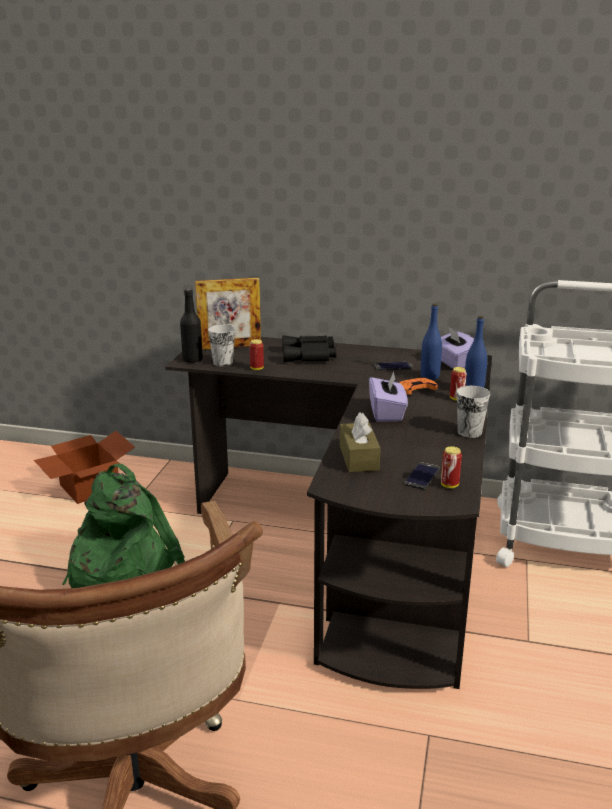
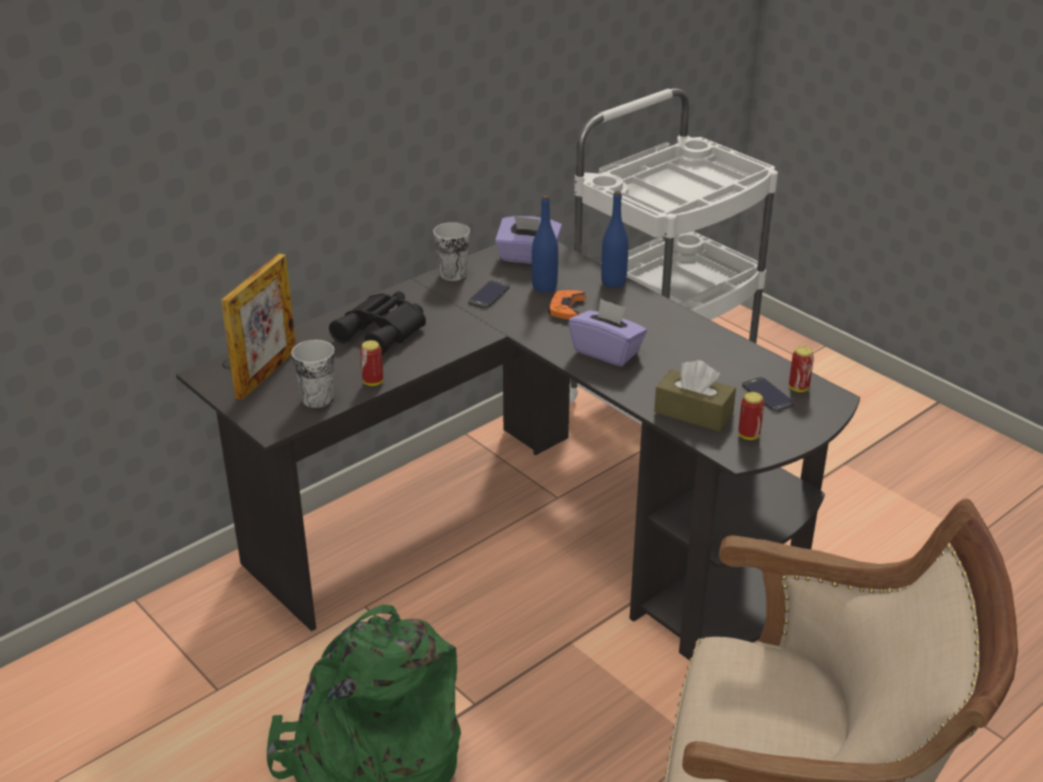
camera: 55 degrees left, 10 degrees up
cardboard box [34,431,135,504] -> none
black bottle [180,289,203,363] -> none
can [450,367,467,401] -> can moved to [738,392,764,440]
cup [457,386,491,438] -> cup moved to [433,222,470,281]

